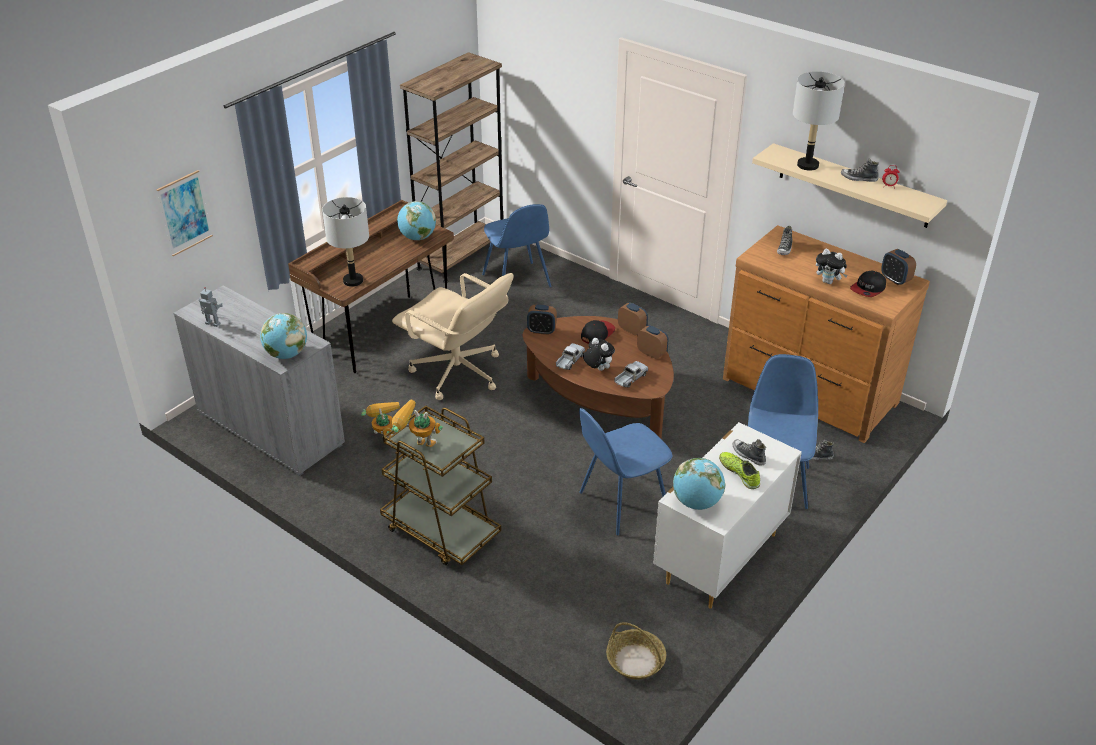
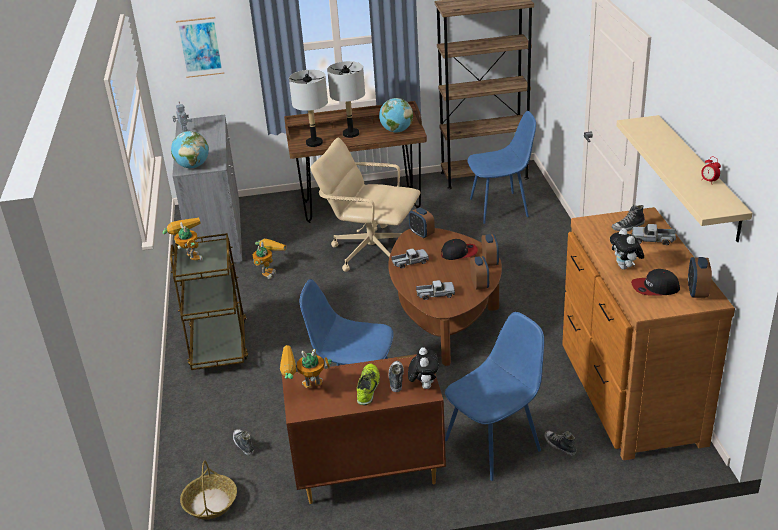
camera: 45 degrees right, 5 degrees down
beige office chair [392,273,513,400] -> beige office chair turned 120 degrees clockwise [310,137,421,272]
blue chair [482,204,551,287] -> blue chair turned 120 degrees counterclockwise [467,111,536,224]
plush toy [583,338,615,371] -> plush toy moved to [408,347,439,389]
white dresser [653,422,802,609] -> brown dresser [282,354,446,504]
globe [673,458,725,510] -> toy robot [280,345,332,388]
grey table lamp [793,71,845,171] -> grey table lamp moved to [327,61,365,138]
shoe [841,158,879,182] -> shoe moved to [233,429,254,456]
none -> toy truck [632,224,676,245]

